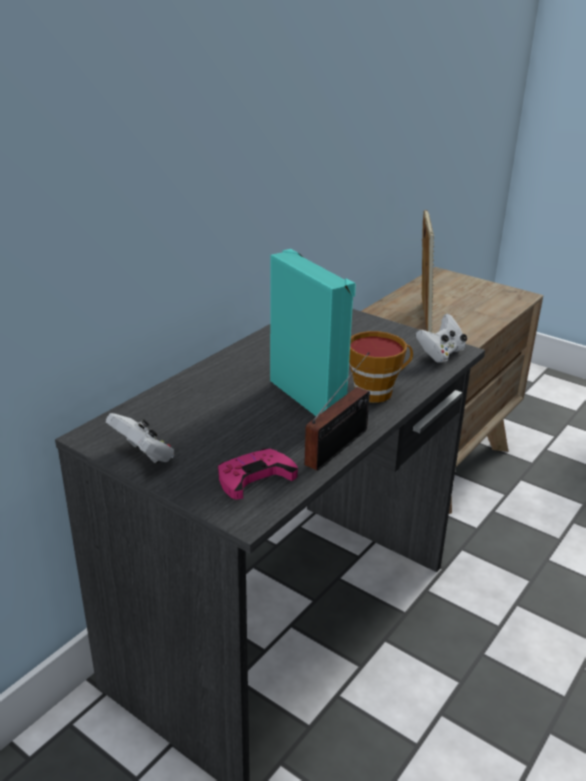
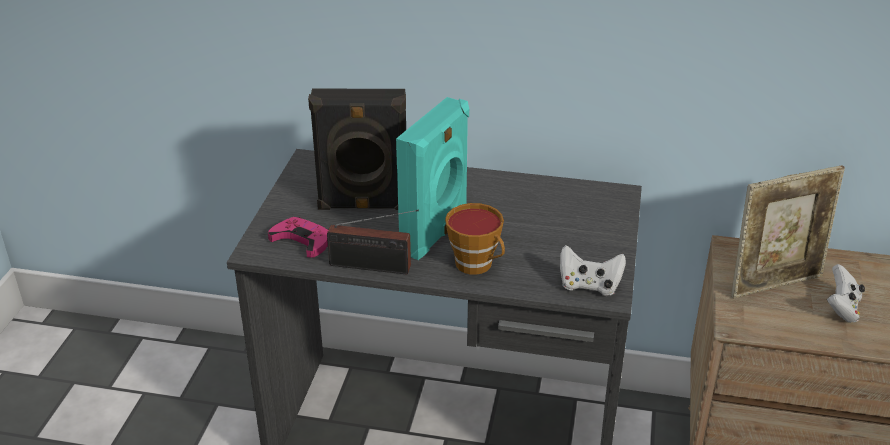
camera: 65 degrees right, 5 degrees up
white game controller [106,413,174,463] -> white game controller moved to [827,264,865,323]
none -> black speaker [308,89,406,210]

